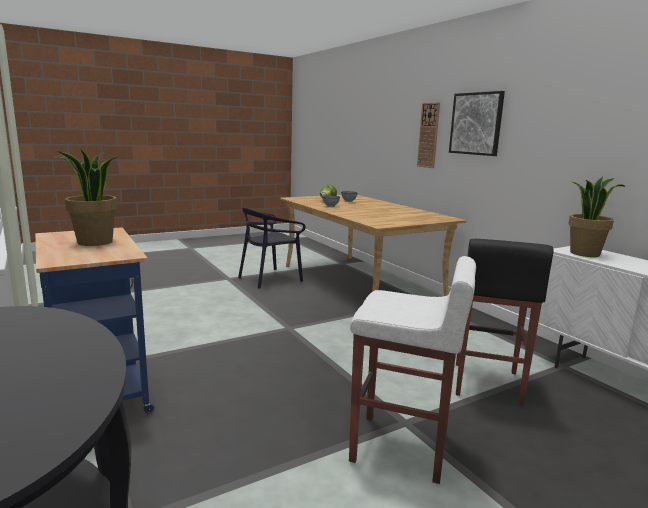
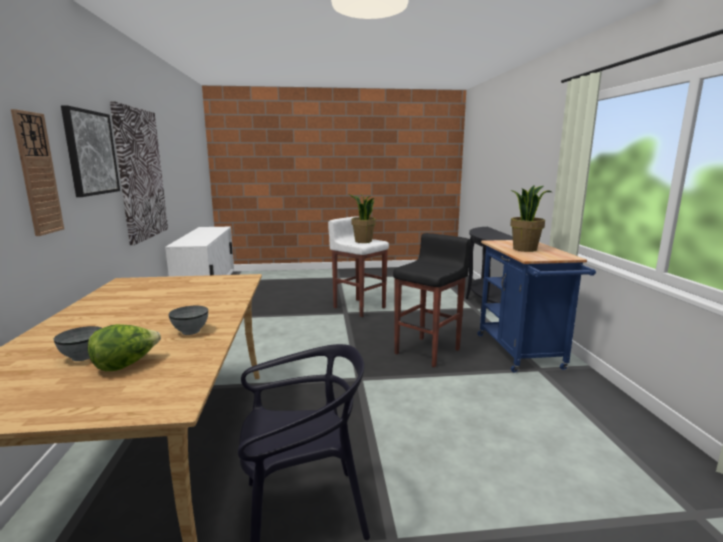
camera: 155 degrees left, 0 degrees up
black stool [456,239,554,406] -> black stool moved to [393,233,471,367]
potted plant [568,177,626,257] -> potted plant moved to [349,194,376,243]
none -> picture [110,101,168,245]

